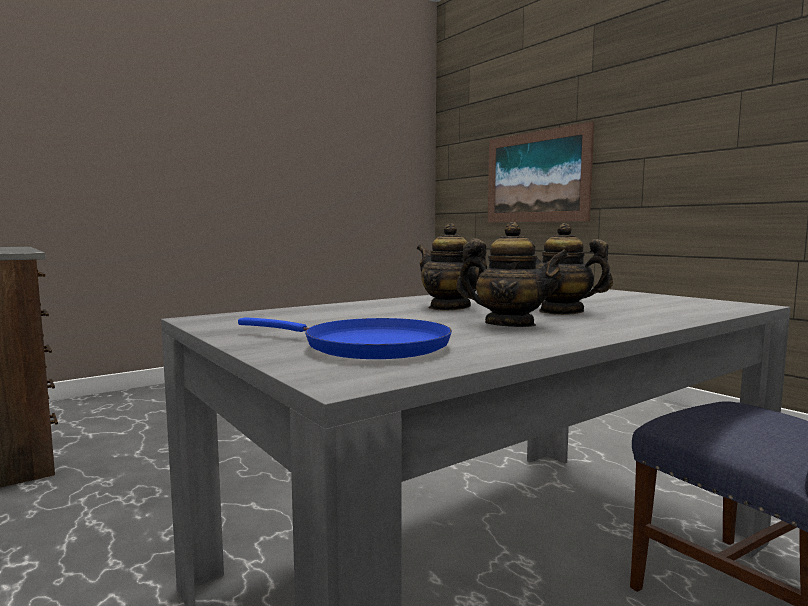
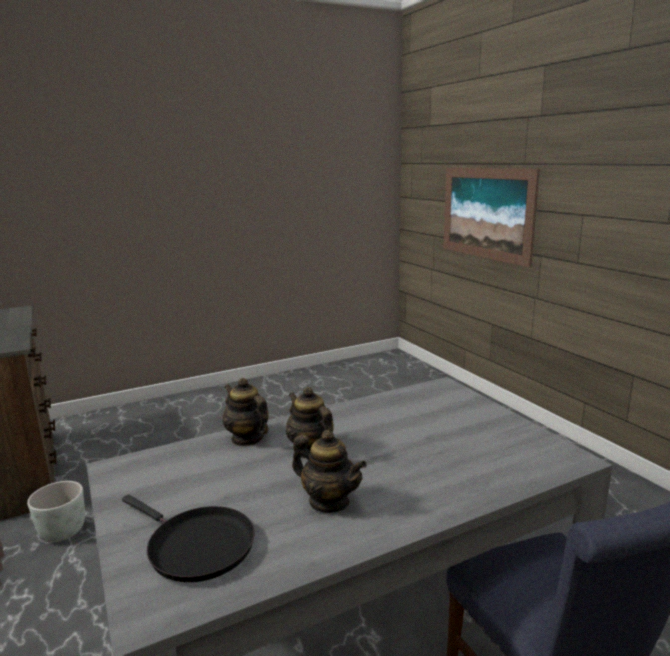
camera: 10 degrees right, 10 degrees up
blue frying pan [238,317,452,359] -> black frying pan [122,495,255,582]
teapot [536,223,613,315] -> teapot moved to [223,378,269,446]
none -> grey planter [27,481,85,542]

